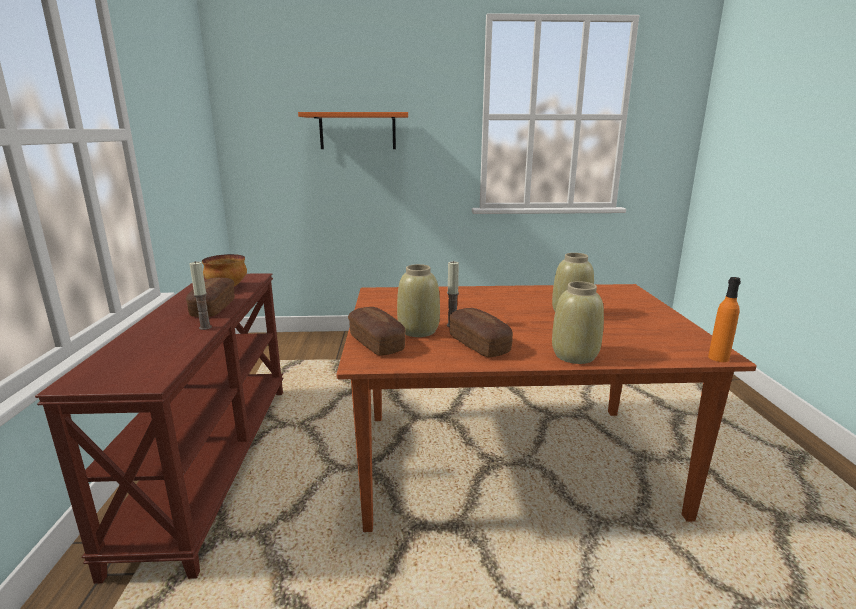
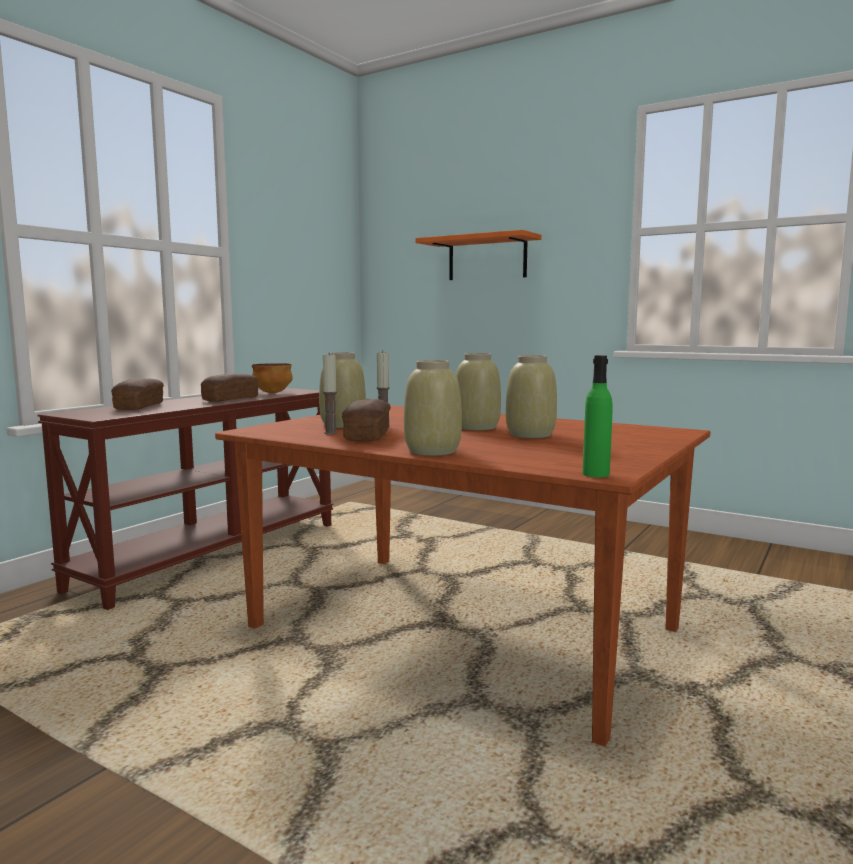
camera: 35 degrees right, 10 degrees down
candle [190,261,212,330] -> candle moved to [323,355,338,434]
bread [348,307,406,356] -> bread moved to [111,378,164,410]
orange bottle [708,277,741,362] -> green bottle [582,355,612,477]
none -> beige vase [456,353,501,430]

